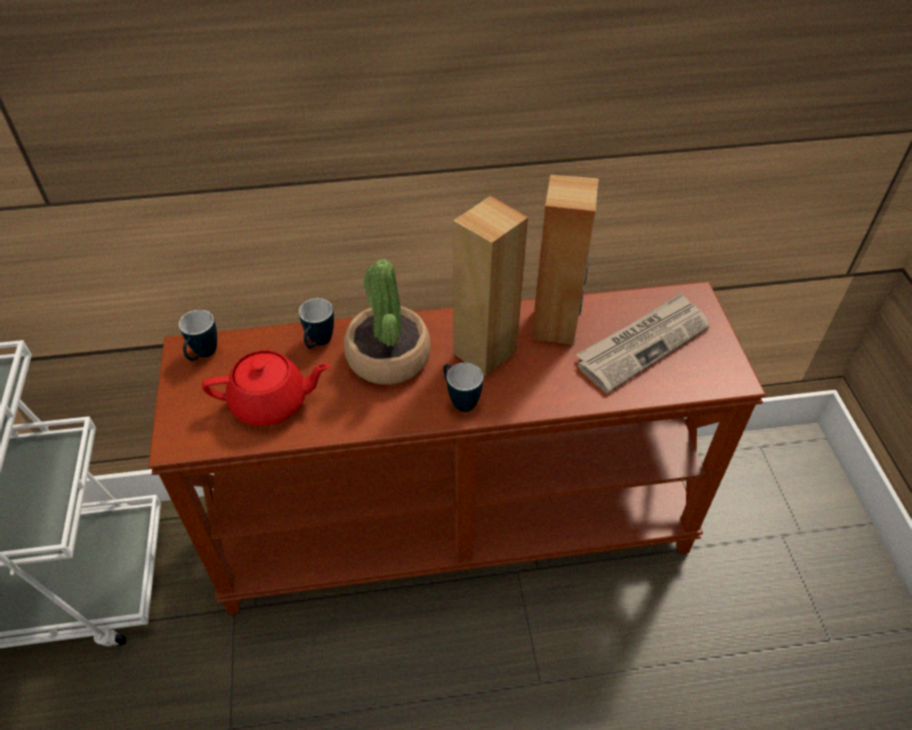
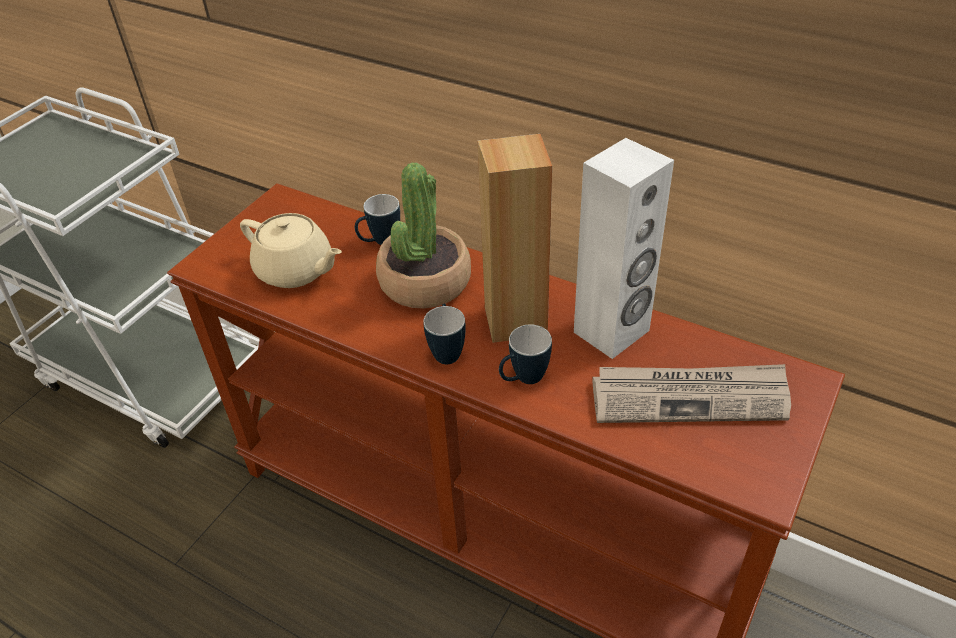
camera: 40 degrees right, 5 degrees down
mug [179,310,217,361] -> mug moved to [499,325,552,384]
red teapot [202,350,331,426] -> beige teapot [240,213,342,288]
brown speaker [531,175,599,345] -> white speaker [574,138,674,359]

